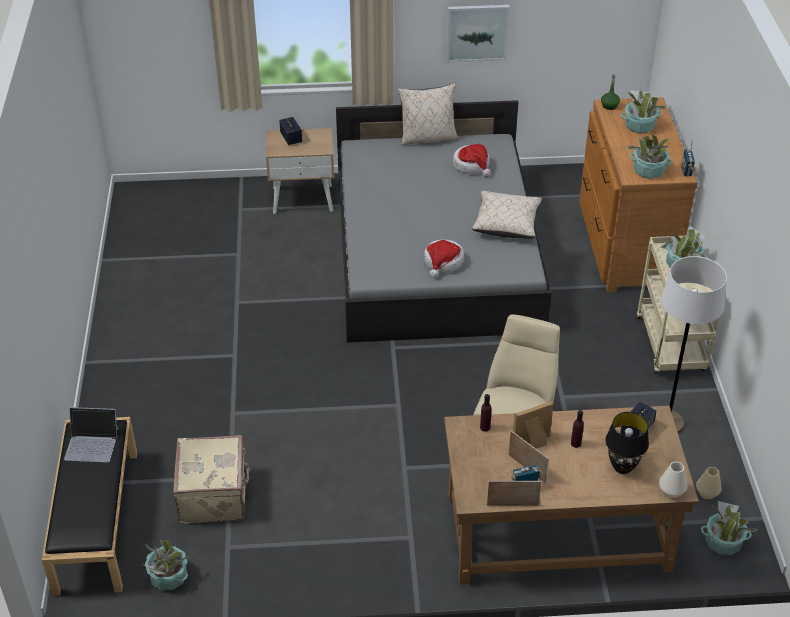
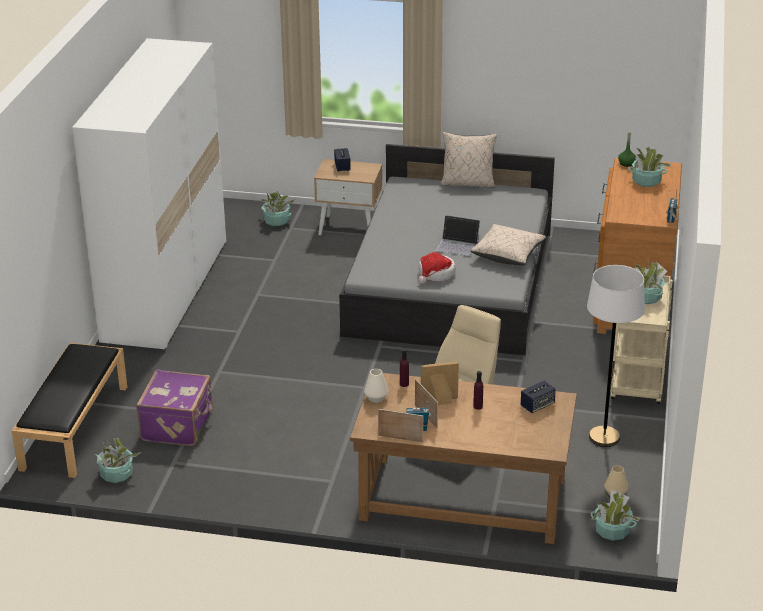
camera: 15 degrees right, 10 degrees down
laptop [64,407,119,462] -> laptop moved to [436,215,480,256]
beige suitcase [173,435,251,524] -> purple suitcase [136,370,214,446]
picture [447,5,510,63] -> none
hat [453,144,491,177] -> none
black table lamp [606,412,649,474] -> none
potted plant [627,134,673,179] -> potted plant moved to [260,190,296,226]
white vase [659,462,688,498] -> white vase moved to [364,369,388,403]
none -> white wardrobe [72,38,226,350]

